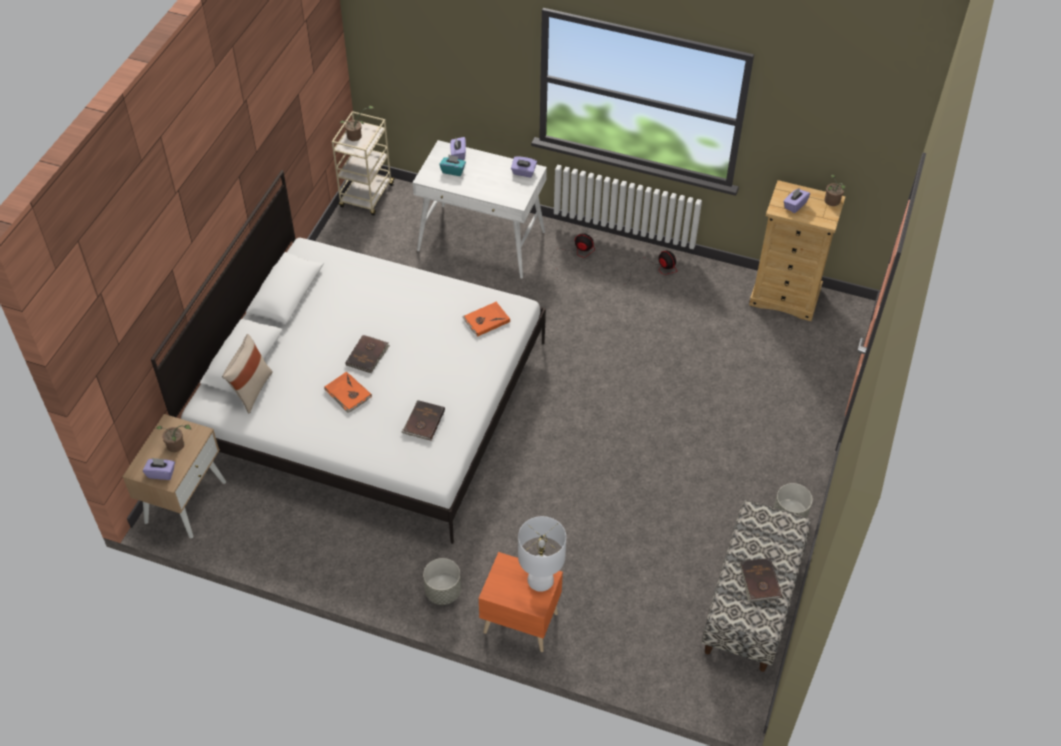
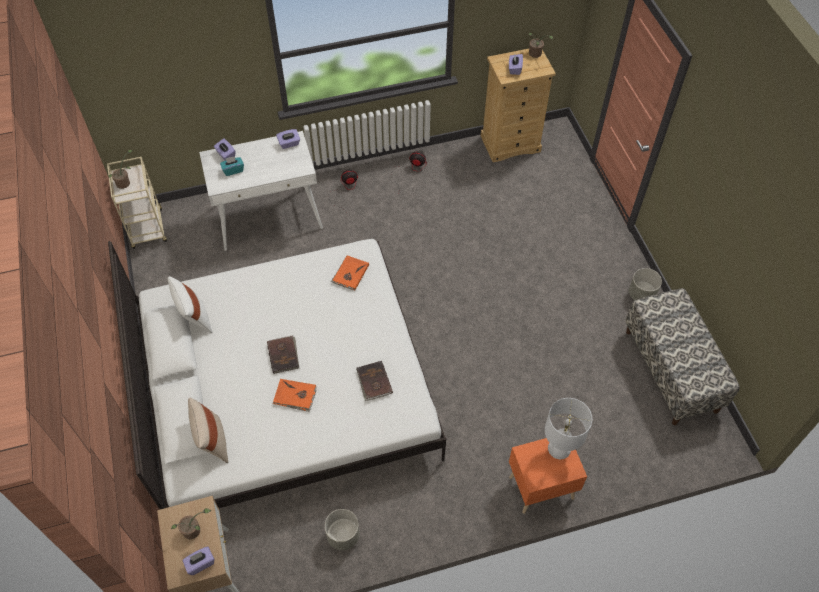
camera: 35 degrees left, 5 degrees up
grey planter [423,558,461,605] -> grey planter moved to [325,509,360,550]
brown book [740,558,782,602] -> none
none -> white pillow [168,276,212,333]

